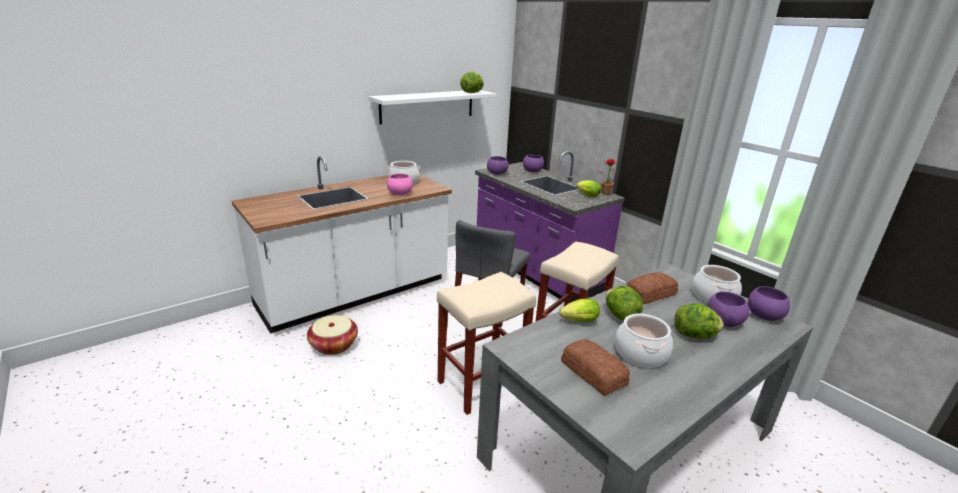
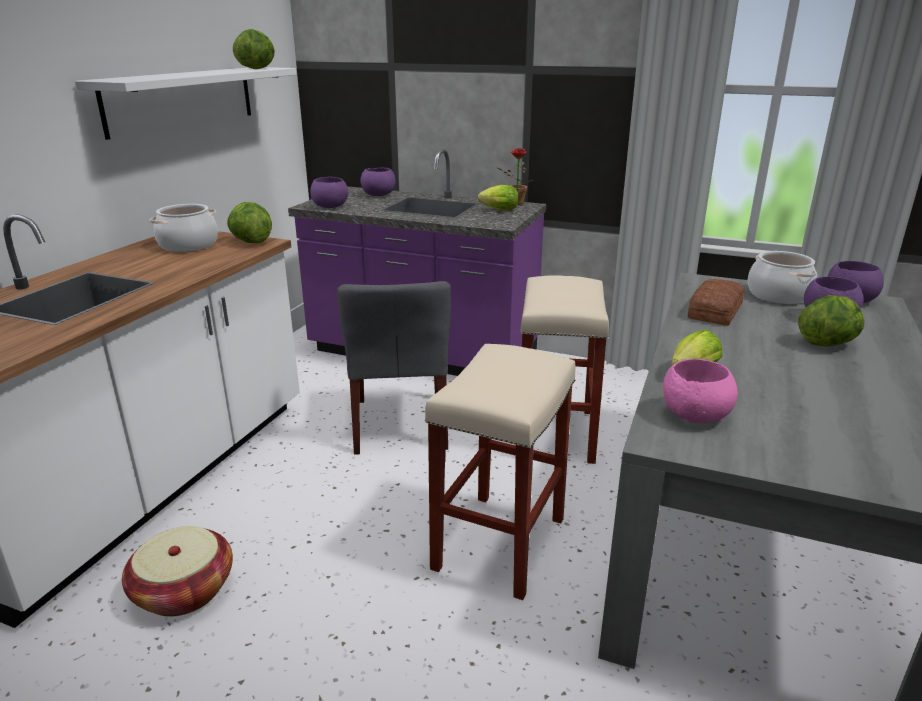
camera: 30 degrees left, 0 degrees up
pink bowl [387,174,413,195] -> pink bowl moved to [663,359,738,423]
bread [561,339,630,396] -> none
lettuce [605,286,643,321] -> lettuce moved to [227,202,272,243]
cooking pot [615,314,673,368] -> none

